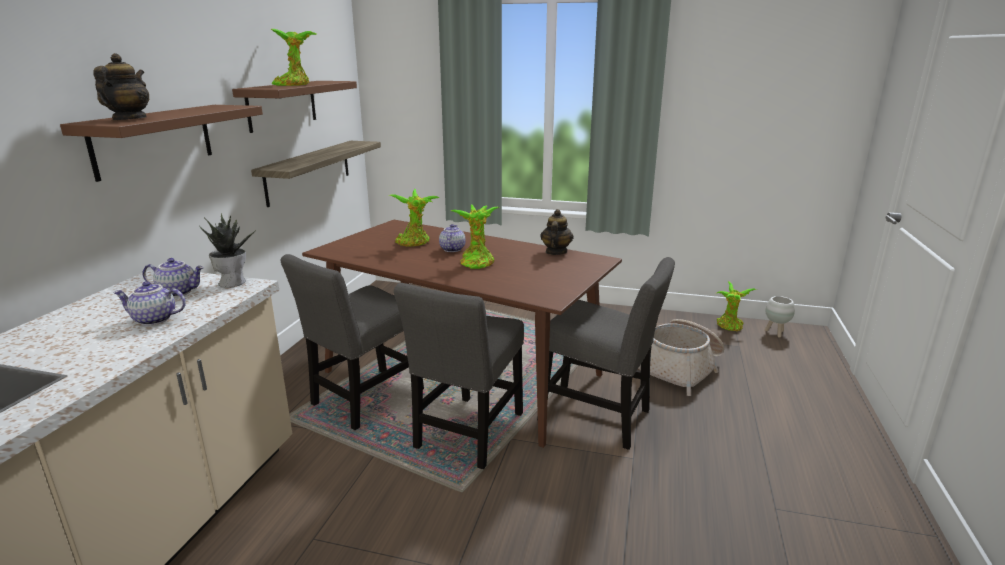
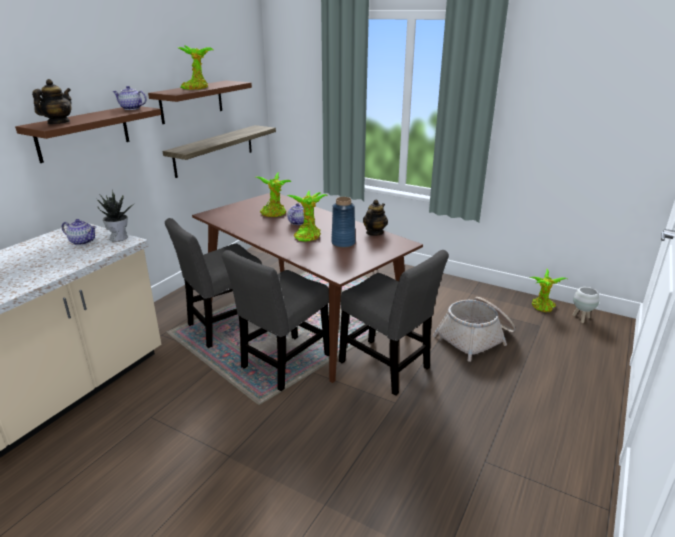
camera: 15 degrees right, 5 degrees up
teapot [113,281,186,326] -> teapot moved to [112,86,147,110]
none -> blue vase [331,197,355,248]

